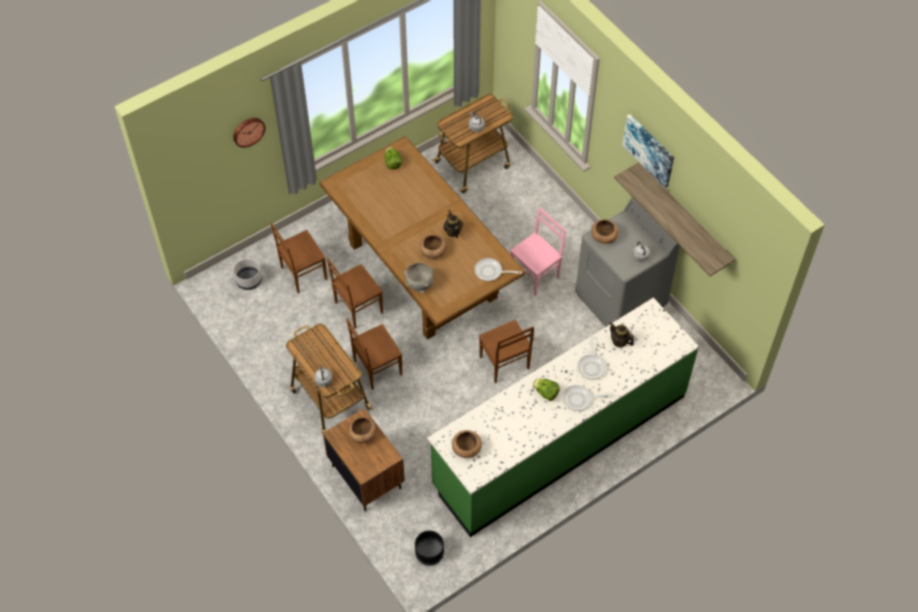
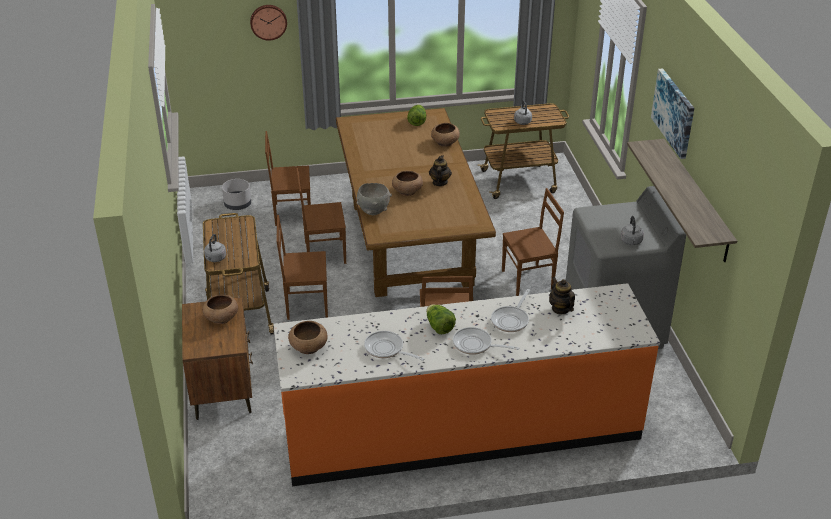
camera: 25 degrees right, 20 degrees down
black planter [415,531,444,566] -> none
green counter [427,298,699,537] -> orange counter [273,283,660,486]
frying pan [475,258,522,281] -> frying pan moved to [364,331,424,361]
pink chair [510,207,566,296] -> brown chair [502,188,564,296]
brown bowl [591,219,619,244] -> brown bowl moved to [431,123,460,147]

